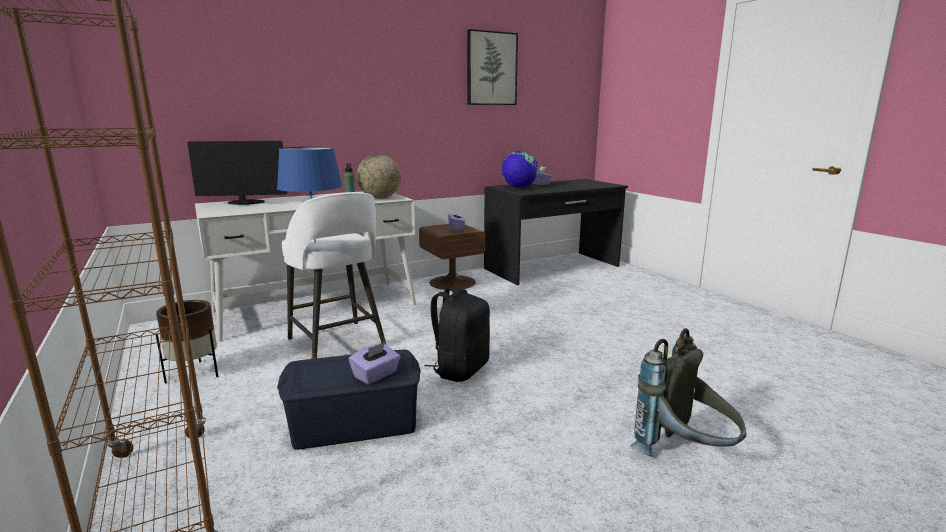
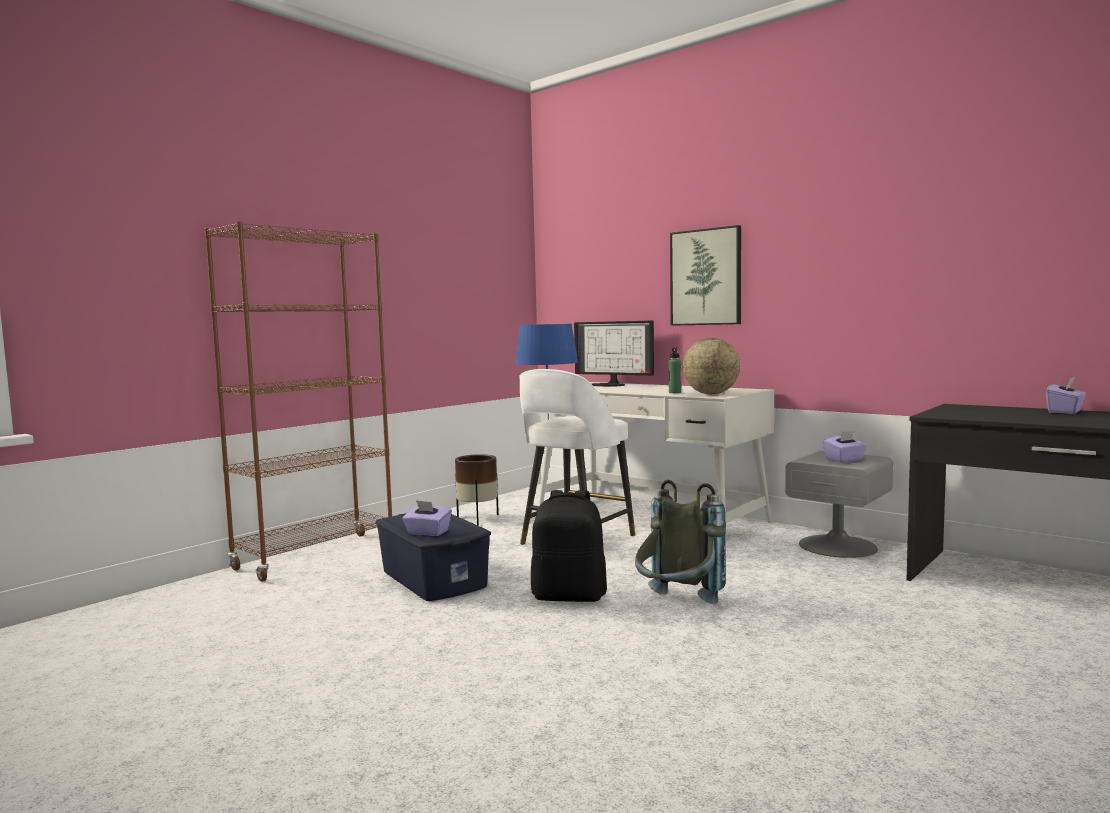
camera: 70 degrees right, 10 degrees down
monitor [187,141,288,205] -> monitor turned 150 degrees clockwise [574,320,654,387]
brown nightstand [419,224,486,290] -> grey nightstand [785,451,893,558]
picture [467,29,518,105] -> picture moved to [670,225,741,326]
globe [502,151,538,188] -> none
grey backpack [630,328,747,457] -> grey backpack moved to [635,480,726,604]

